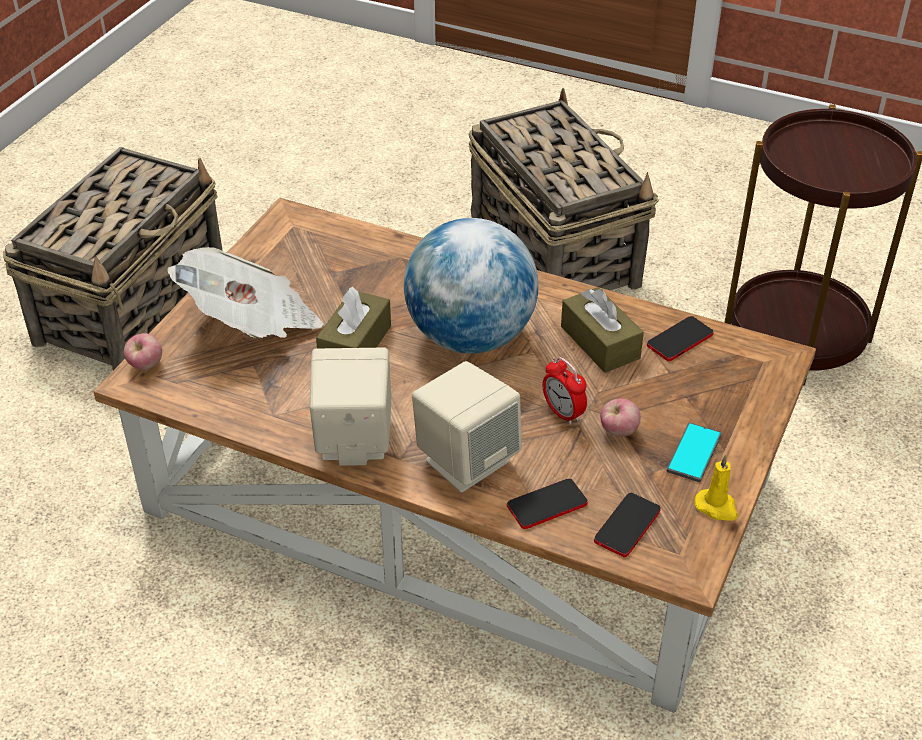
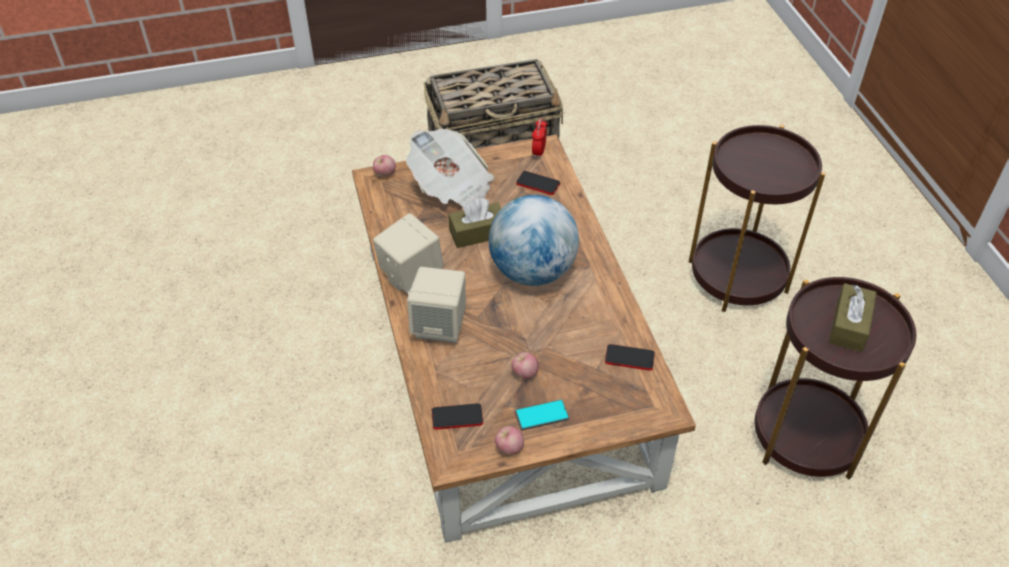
camera: 50 degrees right, 5 degrees up
basket [469,88,659,290] -> brown side table [689,124,826,312]
phone [507,479,588,529] -> phone moved to [516,171,560,195]
alarm clock [542,357,587,425] -> alarm clock moved to [532,118,548,159]
brown tissue box [561,287,644,373] -> brown tissue box moved to [829,283,877,352]
yellow candle [694,455,738,521] -> apple [495,426,524,455]

